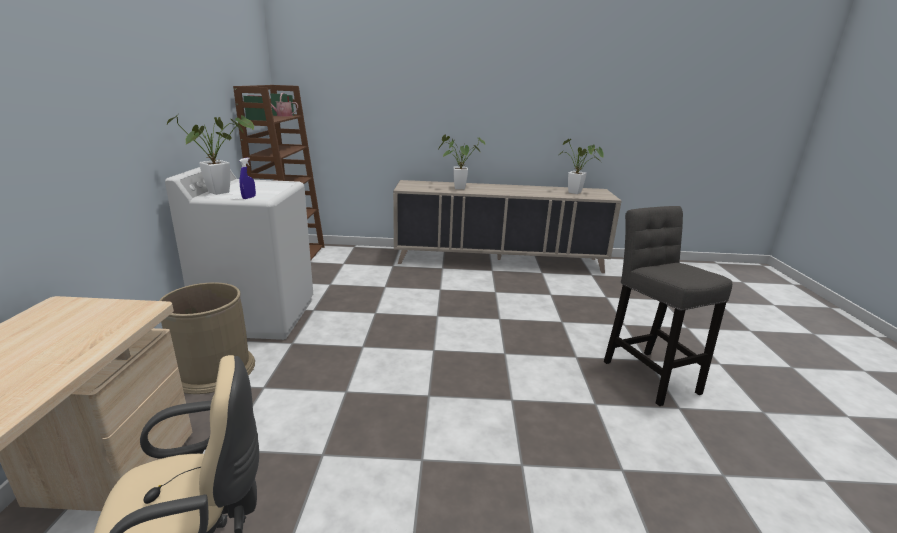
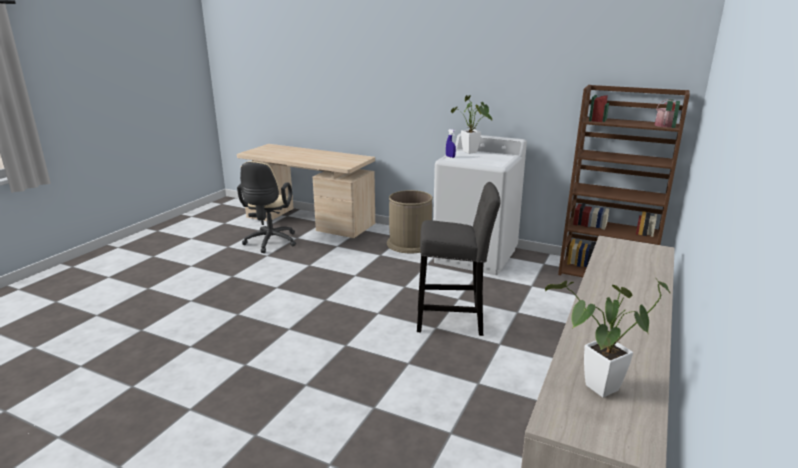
camera: 115 degrees right, 0 degrees up
potted plant [439,135,485,189] -> none
grey stool [604,206,732,406] -> grey stool moved to [417,182,500,336]

